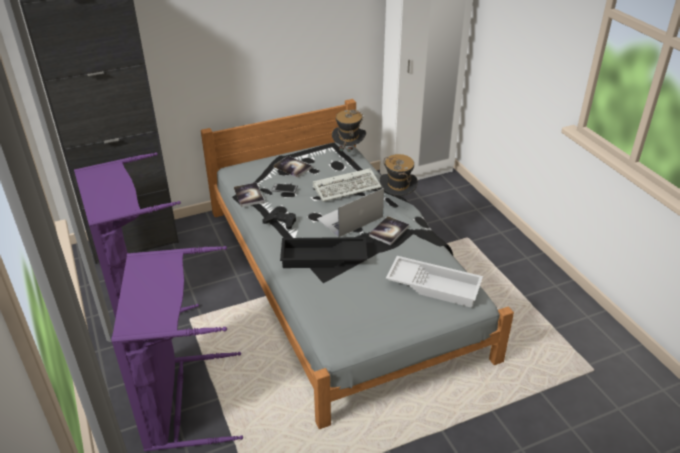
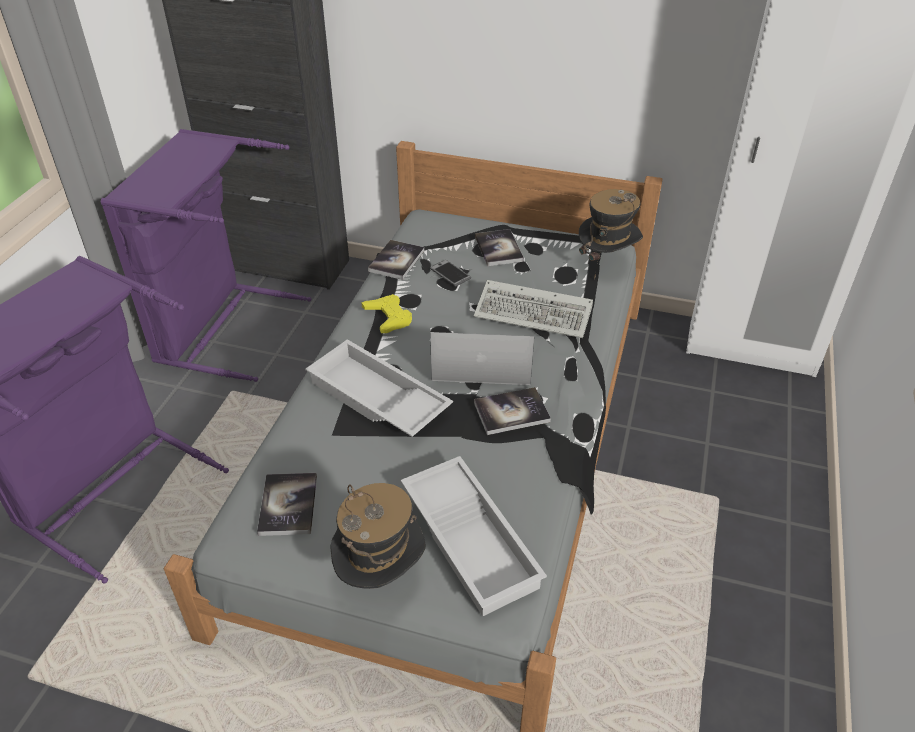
camera: 40 degrees right, 5 degrees up
black game controller [262,209,296,230] -> yellow game controller [362,294,412,333]
black tray [280,237,367,268] -> white tray [305,339,453,437]
hat [380,154,418,196] -> hat moved to [330,483,426,589]
none -> book [257,473,317,536]

